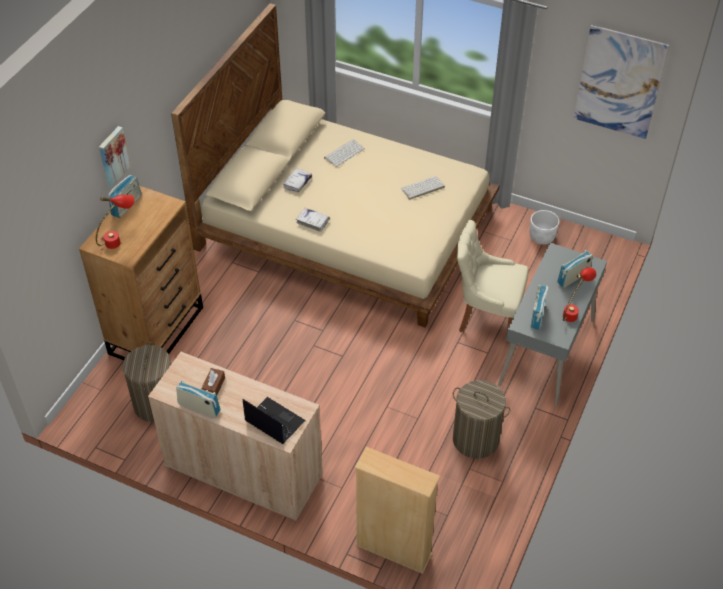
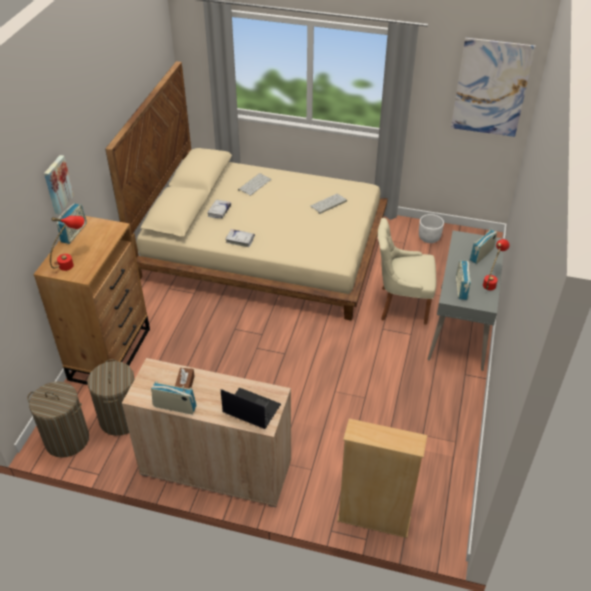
camera: 10 degrees left, 5 degrees down
laundry basket [453,380,510,459] -> laundry basket moved to [27,381,89,458]

